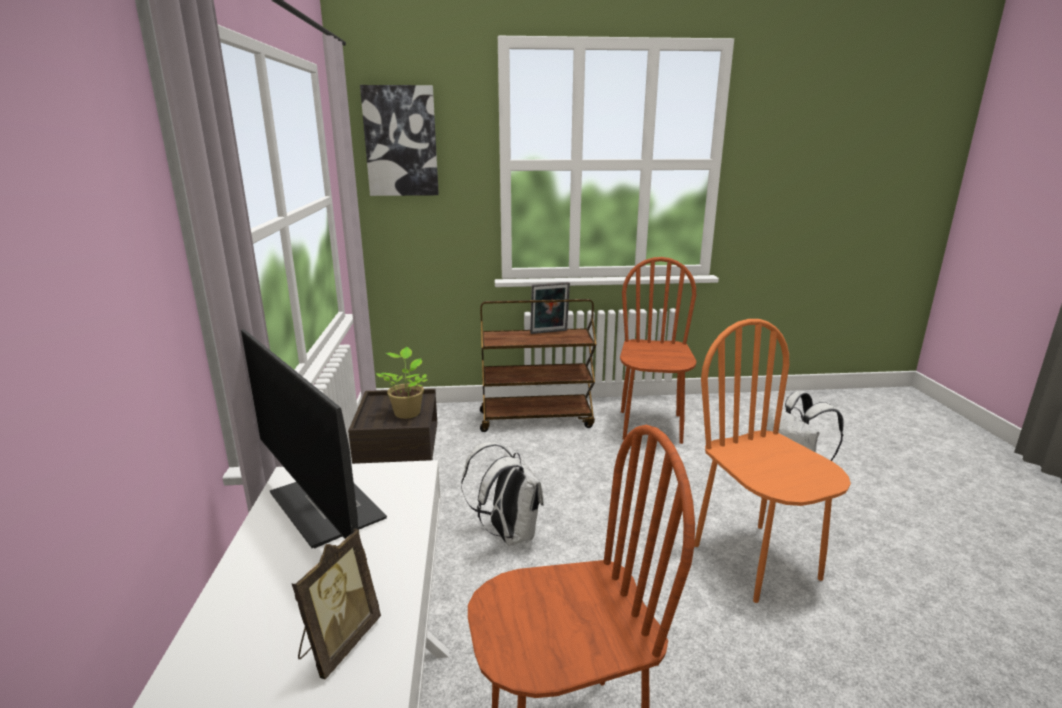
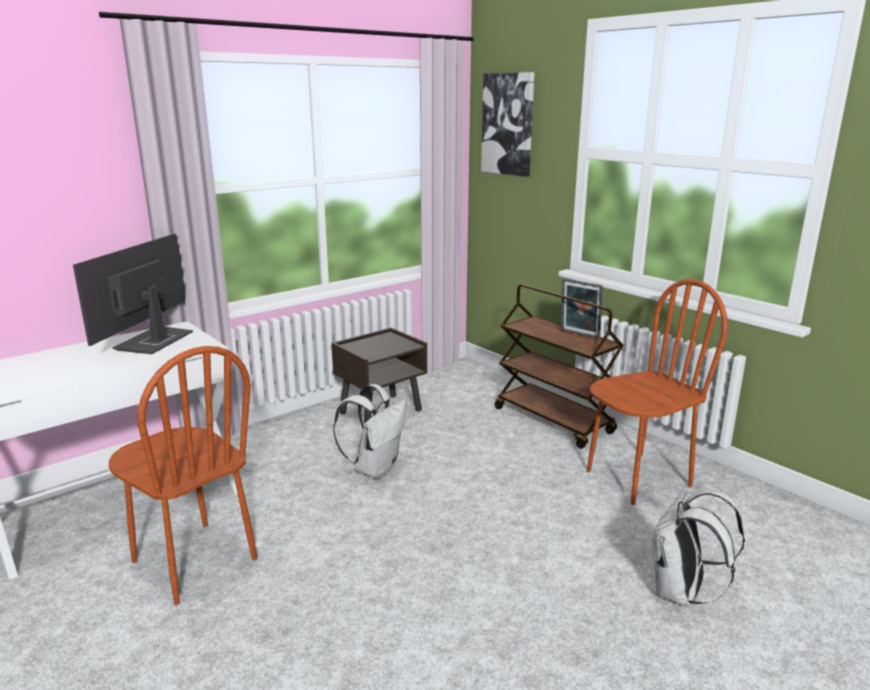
camera: 55 degrees right, 0 degrees up
picture frame [291,529,381,679] -> none
potted plant [376,347,428,419] -> none
orange chair [694,319,851,603] -> none

